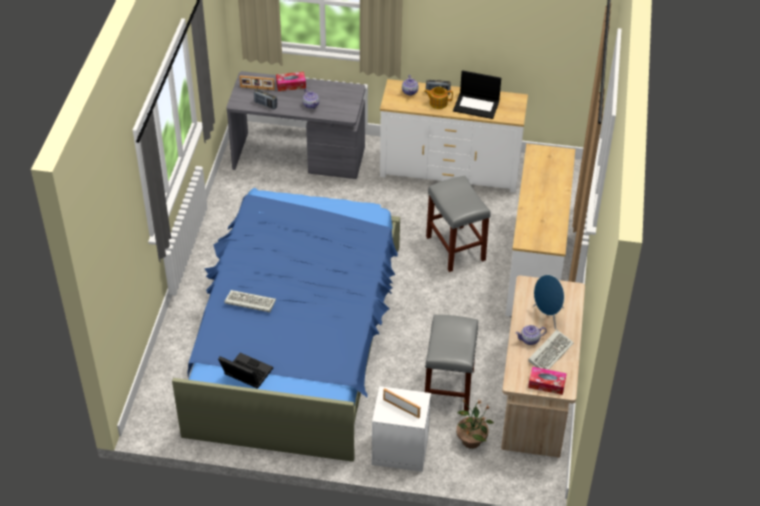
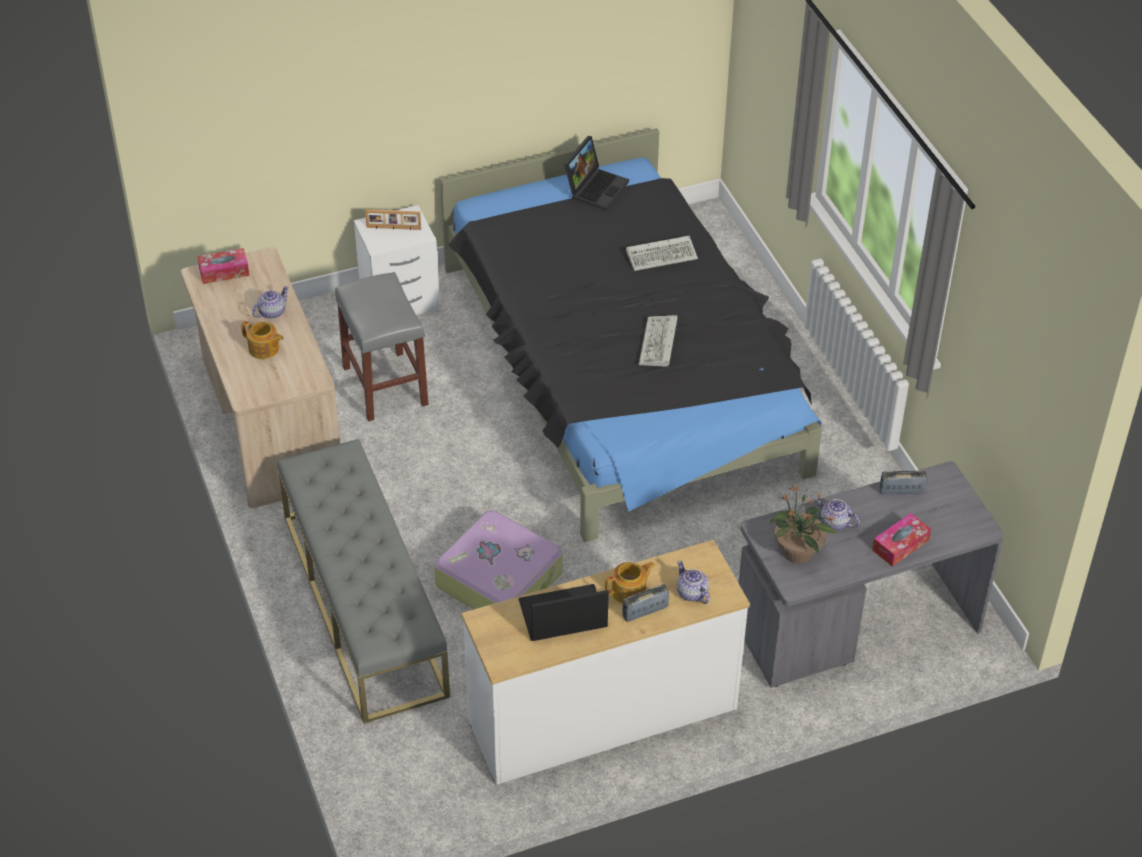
camera: 150 degrees right, 0 degrees up
blue bed [172,188,400,462] -> black bed [440,128,822,542]
laptop [218,353,273,389] -> laptop turned 60 degrees counterclockwise [564,136,629,210]
picture frame [240,76,275,90] -> none
grey stool [426,176,491,272] -> suitcase [434,510,563,609]
potted plant [456,399,494,449] -> potted plant moved to [770,485,837,563]
white dresser [505,143,575,317] -> grey bench [277,439,450,723]
keyboard [528,330,574,370] -> keyboard moved to [639,315,678,367]
blue speaker [533,275,564,329] -> teapot [241,321,284,359]

